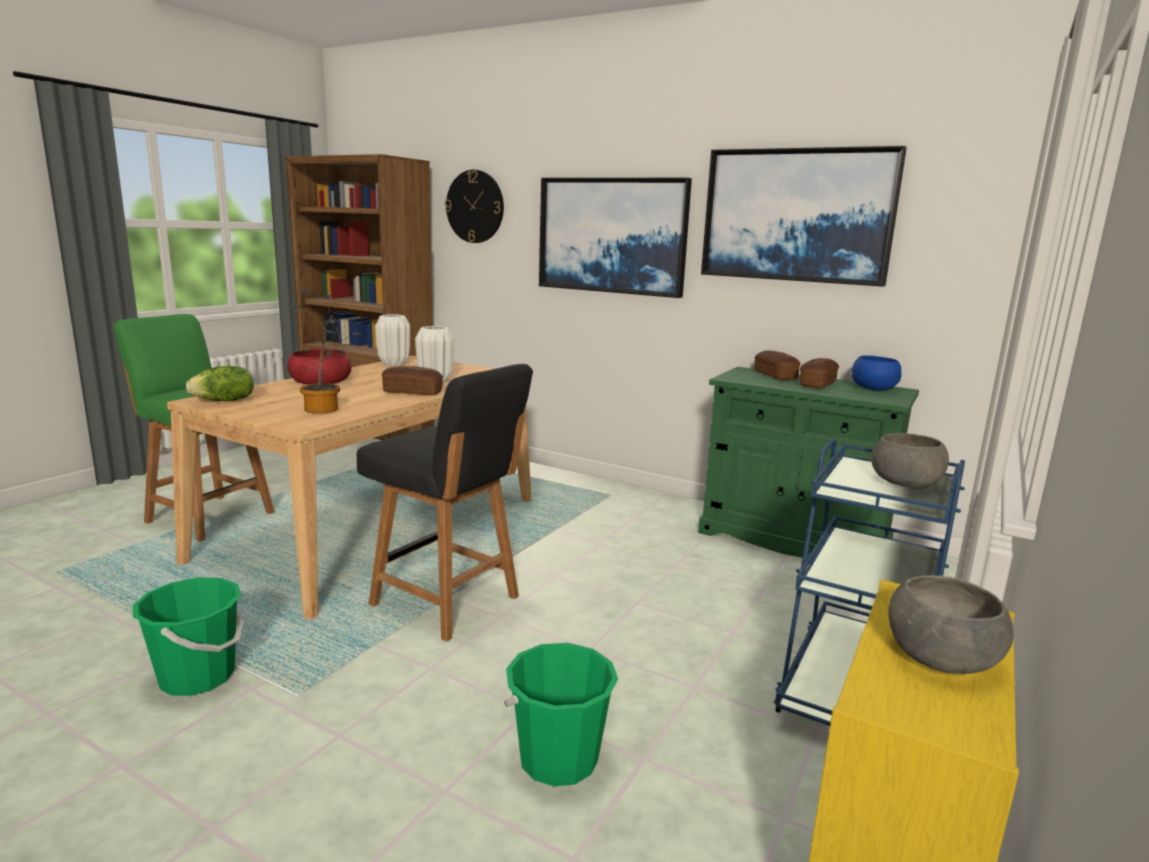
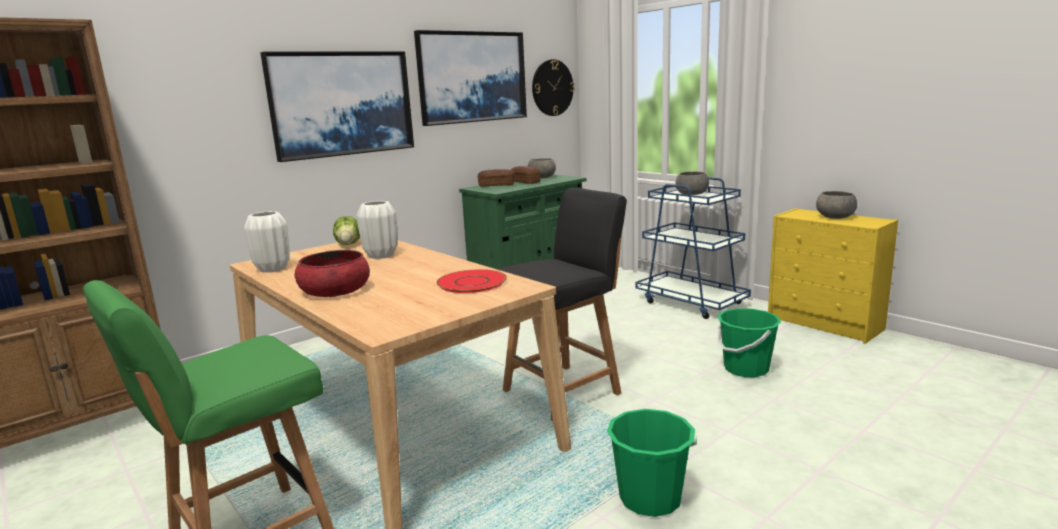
camera: 70 degrees left, 0 degrees up
lettuce [186,366,254,401] -> lettuce moved to [333,216,360,245]
potted plant [287,289,362,414] -> red plate [436,269,507,293]
bread [382,366,443,395] -> none
wall clock [445,170,504,243] -> wall clock moved to [532,59,575,116]
blue bowl [851,355,902,391] -> grey bowl [528,158,556,178]

